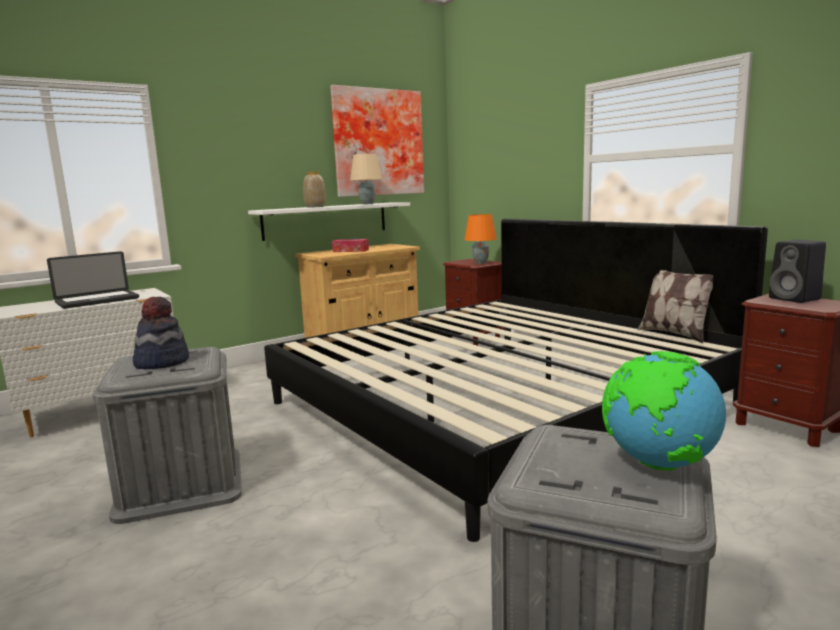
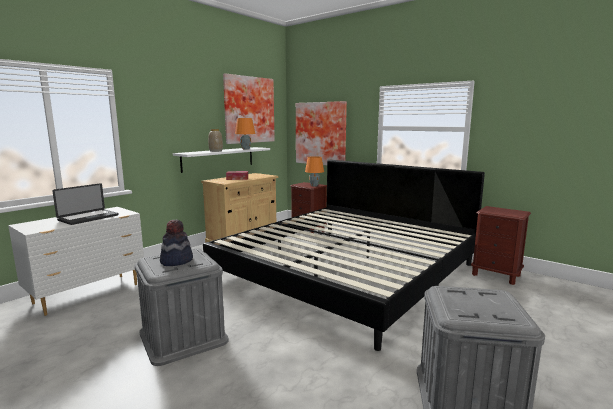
camera: 15 degrees left, 0 degrees up
beige table lamp [350,154,382,205] -> orange table lamp [235,118,255,149]
globe [602,351,726,471] -> none
pillow [637,270,714,343] -> none
black speaker [769,240,826,303] -> none
none -> picture [296,101,347,165]

